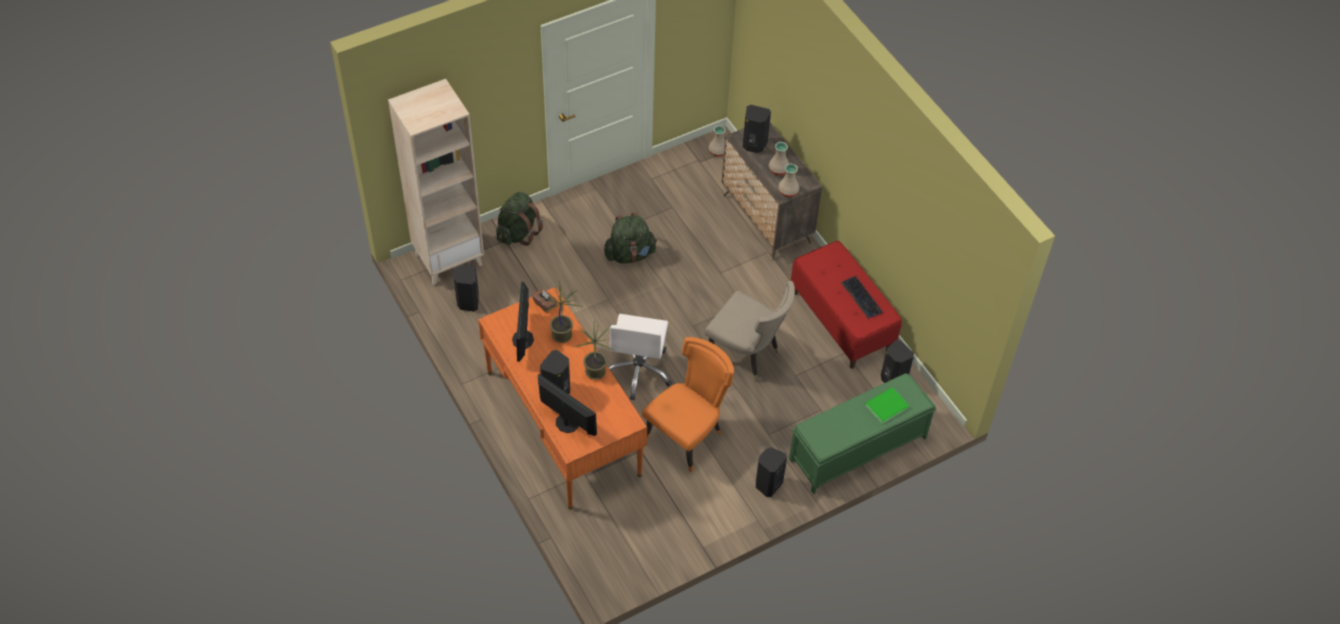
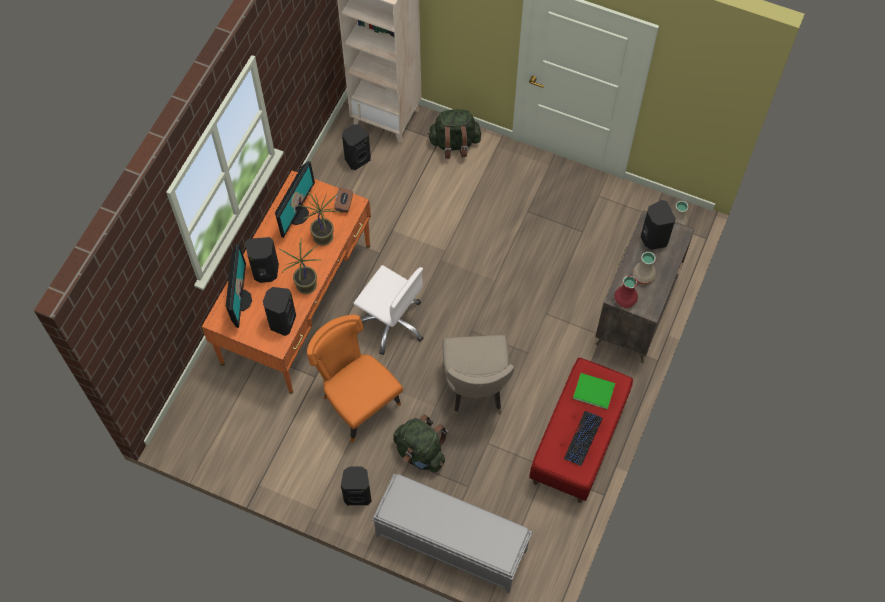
camera: 55 degrees right, 10 degrees up
monitor [512,282,534,362] -> monitor turned 150 degrees clockwise [275,161,315,238]
green backpack [604,212,657,264] -> green backpack moved to [393,414,448,472]
white office chair [608,314,672,400] -> white office chair turned 120 degrees counterclockwise [353,265,423,355]
orange chair [642,337,734,473] -> orange chair turned 135 degrees counterclockwise [307,315,403,442]
beige vase [778,164,800,197] -> red vase [614,276,638,308]
green bench [789,373,936,494] -> grey bench [372,474,532,594]
green book [865,387,909,424] -> green book moved to [573,373,615,409]
black speaker [881,340,914,383] -> black speaker moved to [263,287,296,336]

